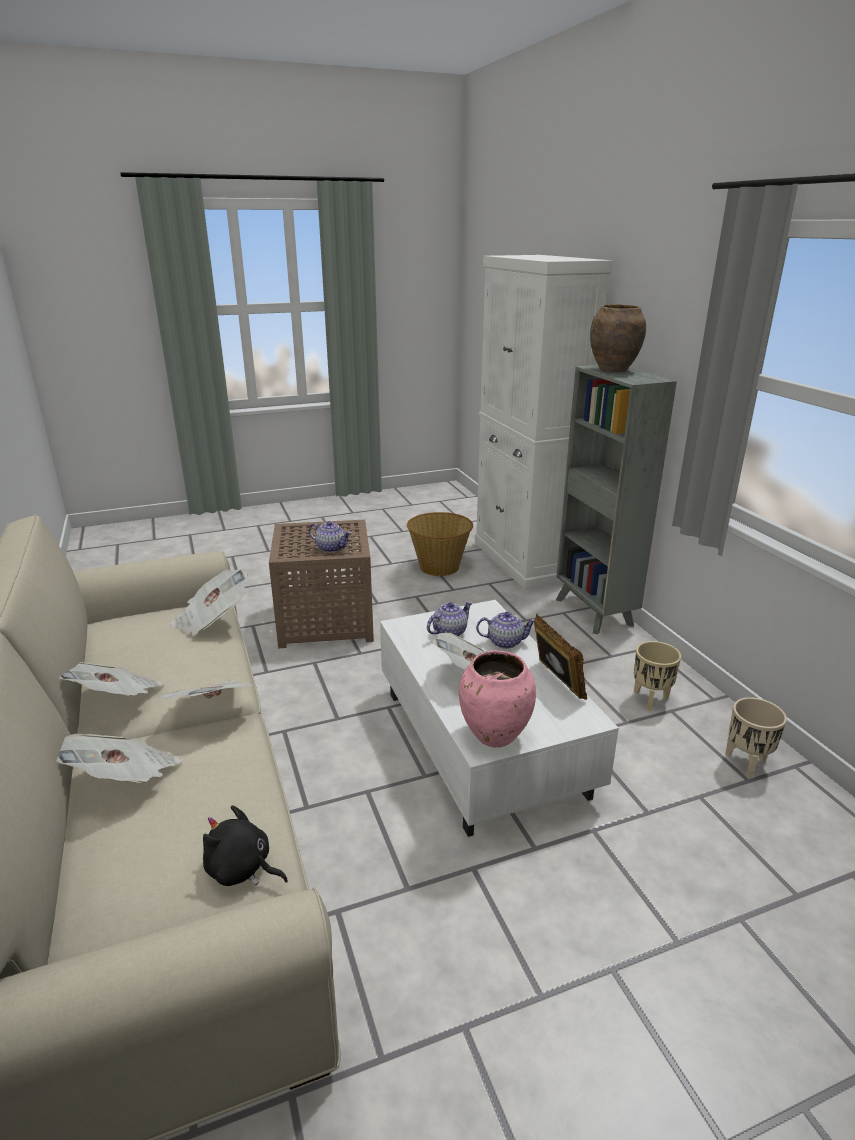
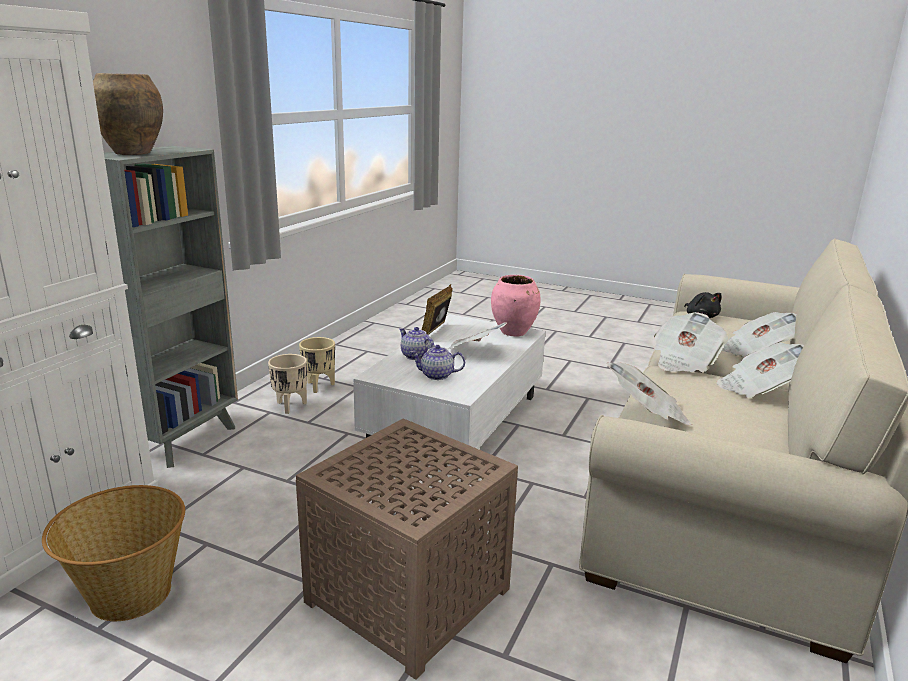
camera: 135 degrees left, 5 degrees down
teapot [309,521,351,552] -> none
beige planter [725,697,787,778] -> beige planter moved to [268,354,307,414]

